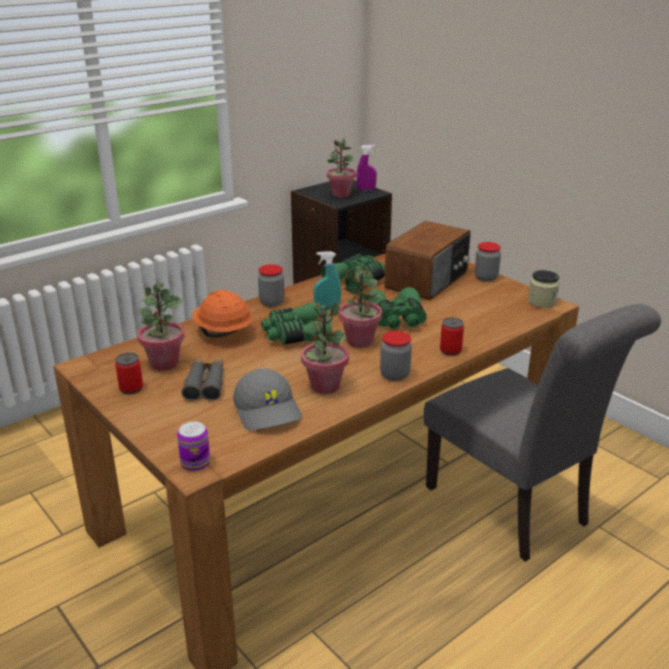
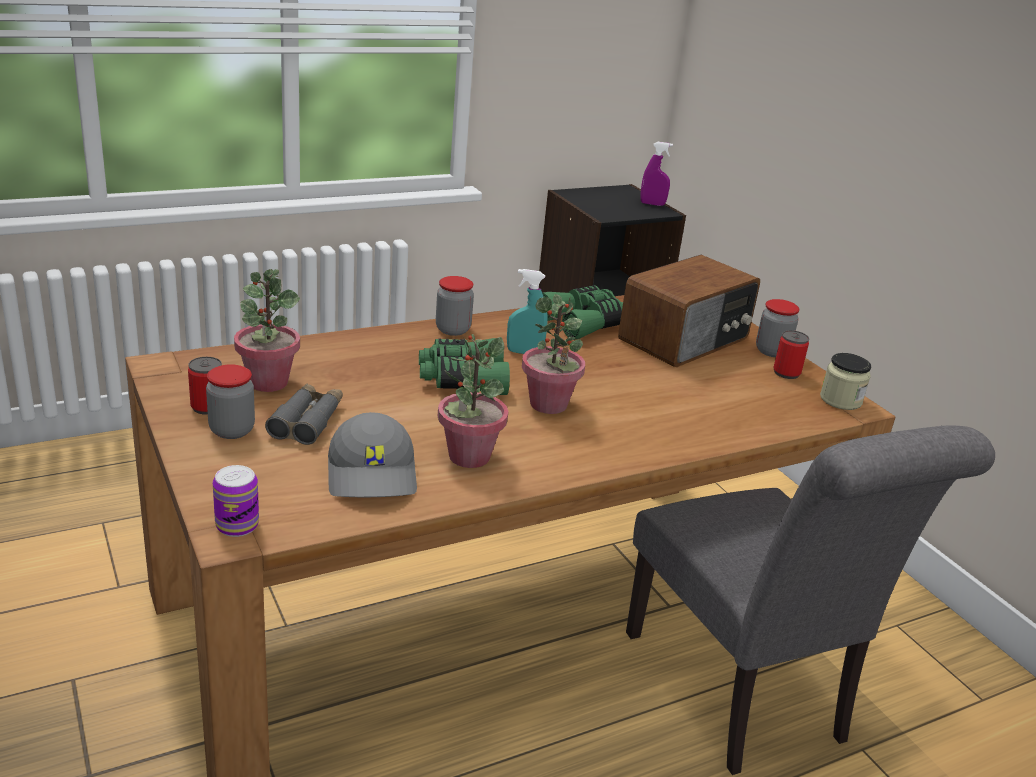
camera: 10 degrees right, 0 degrees up
orange hard hat [192,290,252,337] -> none
potted plant [327,138,356,198] -> none
green binoculars [364,287,427,329] -> none
jar [380,331,412,381] -> jar moved to [206,364,255,439]
can [440,318,464,356] -> can moved to [773,330,809,379]

